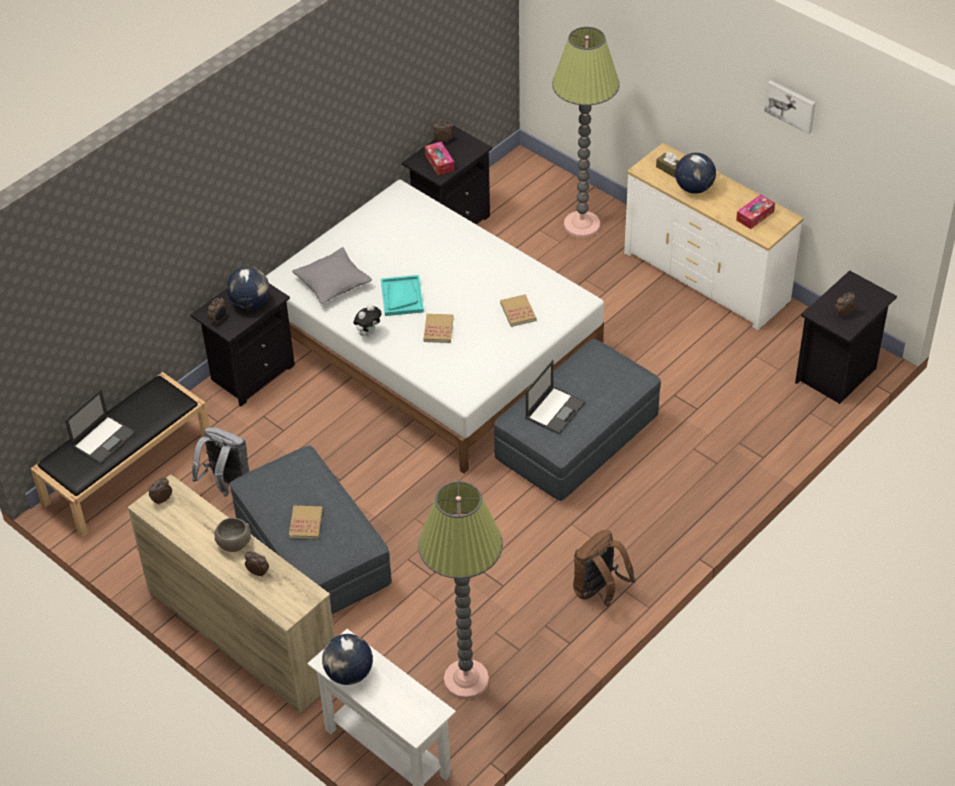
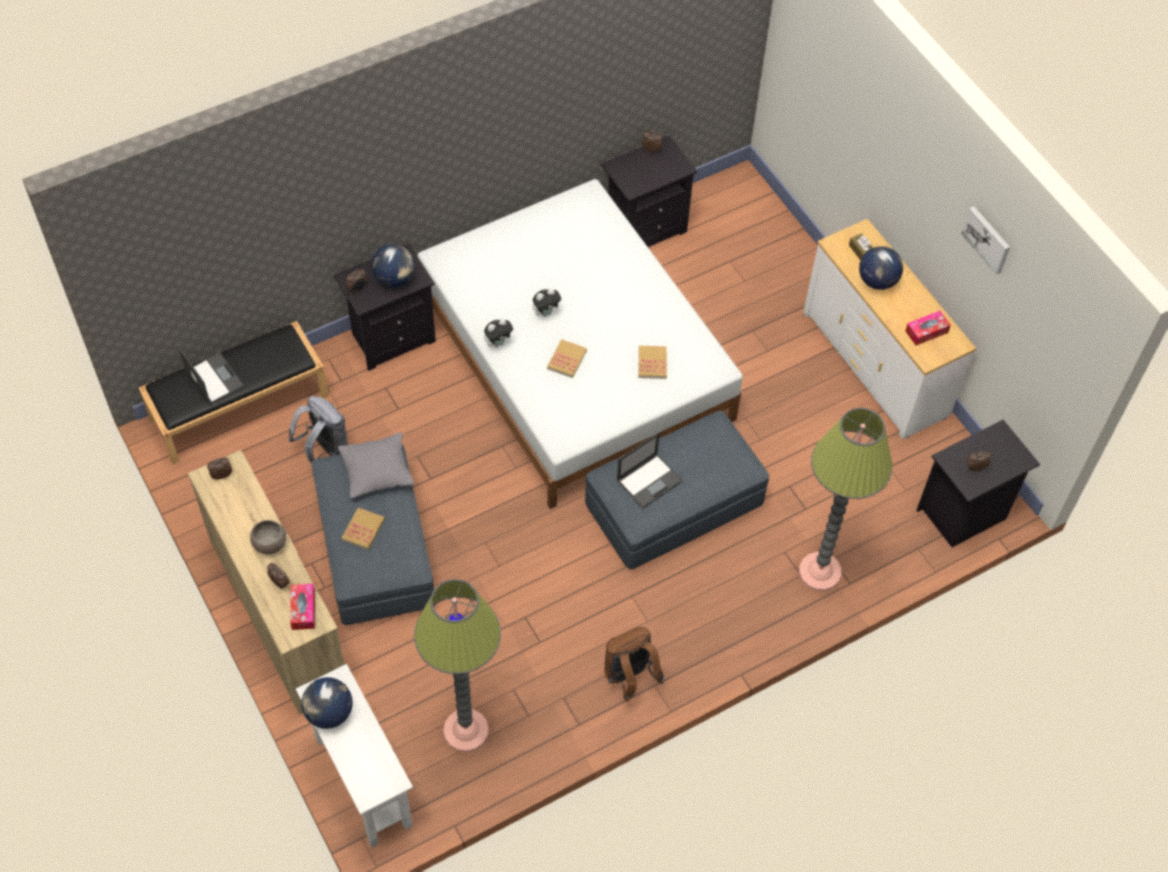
camera: 15 degrees right, 10 degrees up
laptop [65,389,136,464] -> laptop turned 90 degrees counterclockwise [179,347,245,406]
grey pillow [292,247,372,304] -> grey pillow moved to [338,432,414,498]
turquoise tray [381,275,424,316] -> plush toy [532,288,562,317]
tissue box [425,142,455,175] -> tissue box moved to [290,584,315,630]
floor lamp [552,27,619,238] -> floor lamp moved to [799,408,893,591]

